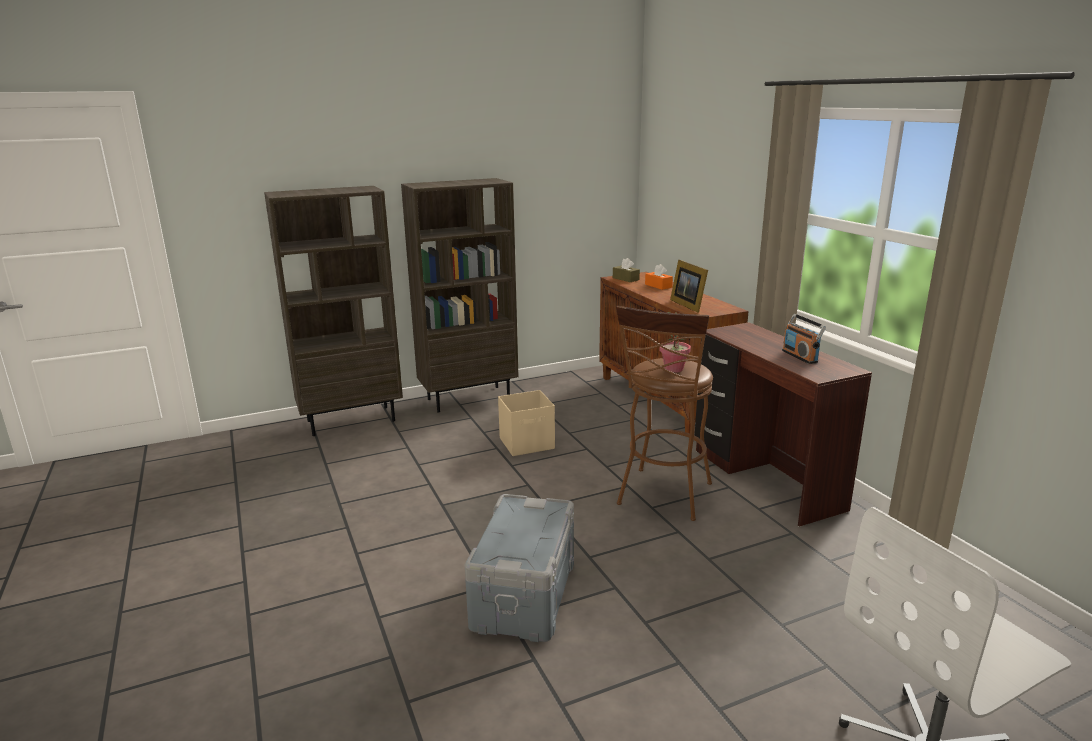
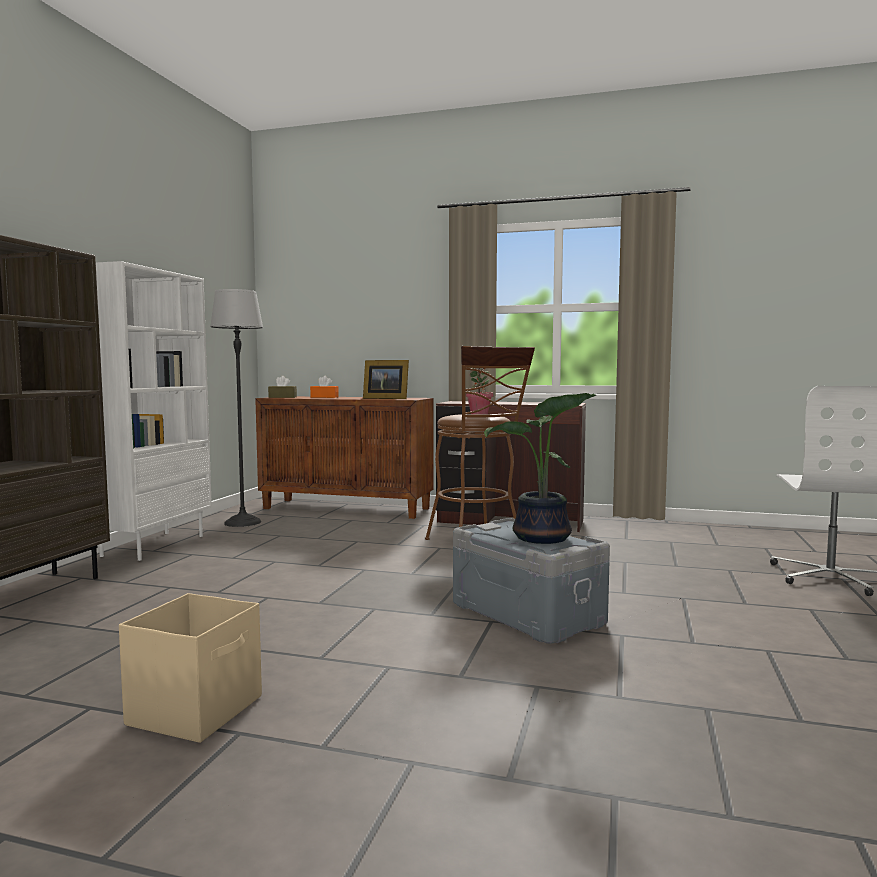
camera: 50 degrees left, 15 degrees down
brown bookcase [401,178,519,412] -> white bookcase [96,261,212,561]
beige storage box [498,390,555,456] -> beige storage box moved to [119,593,262,743]
radio [782,314,826,364] -> none
none -> floor lamp [210,289,263,527]
none -> potted plant [484,393,596,544]

